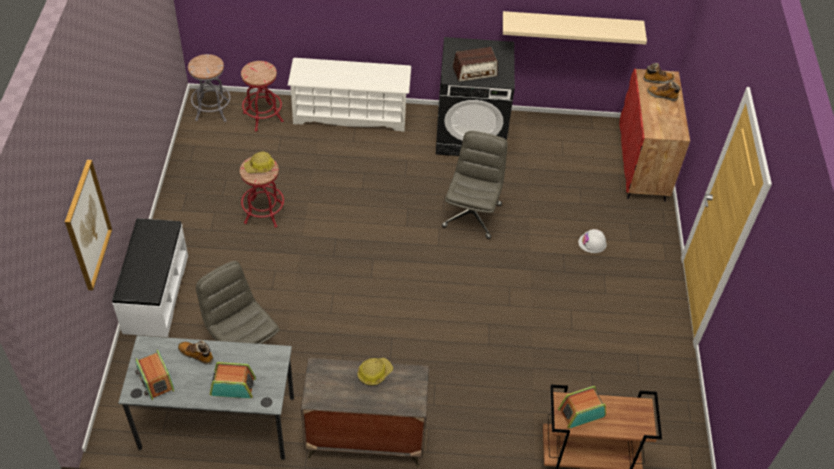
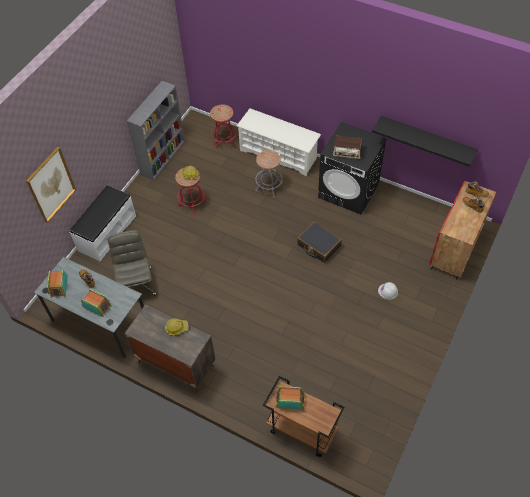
camera: 30 degrees right, 5 degrees up
grey stool [188,54,231,122] -> grey stool moved to [255,150,283,197]
grey office chair [442,131,508,239] -> black suitcase [297,222,342,263]
beige shelf [503,11,647,44] -> black shelf [372,116,478,167]
none -> grey bookcase [127,81,185,180]

